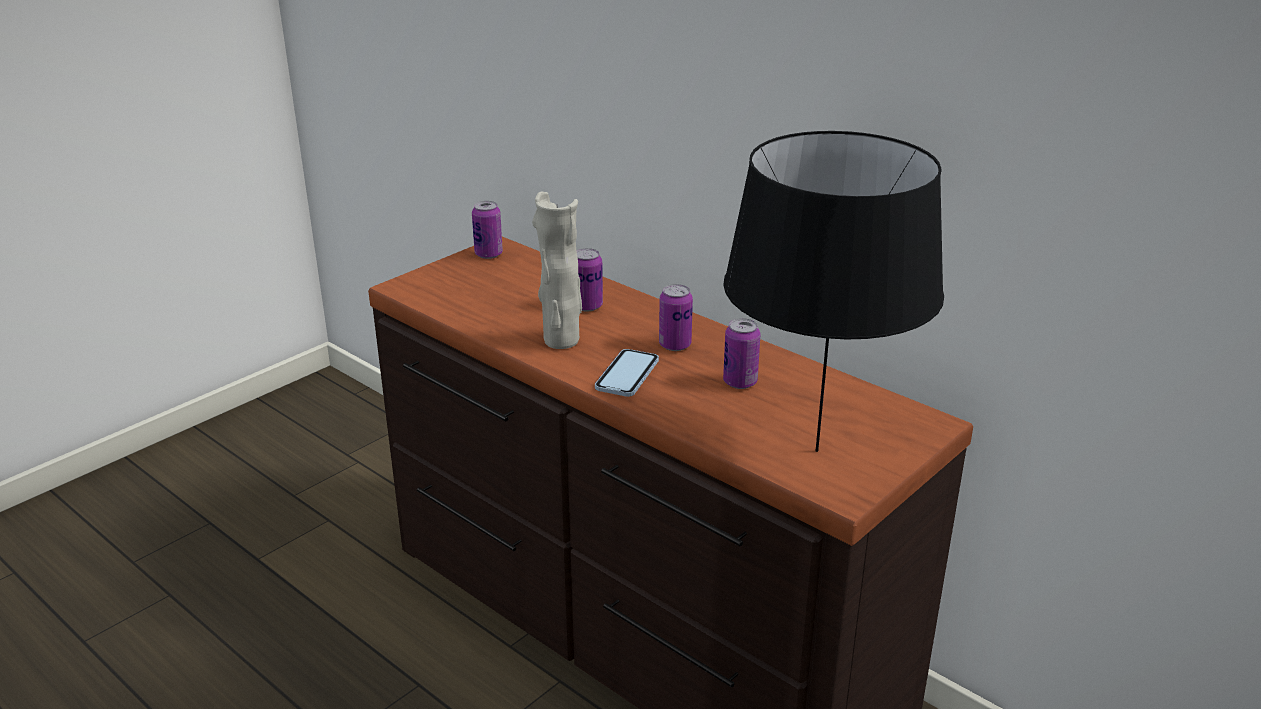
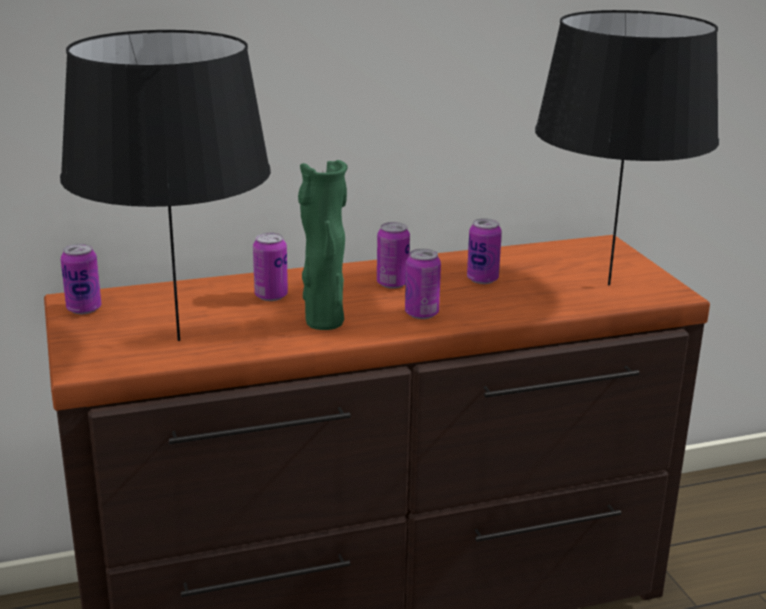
camera: 60 degrees left, 5 degrees down
beige vase [532,192,582,349] -> green vase [298,160,348,330]
phone [595,349,659,397] -> can [405,249,441,319]
none -> black table lamp [60,30,271,341]

